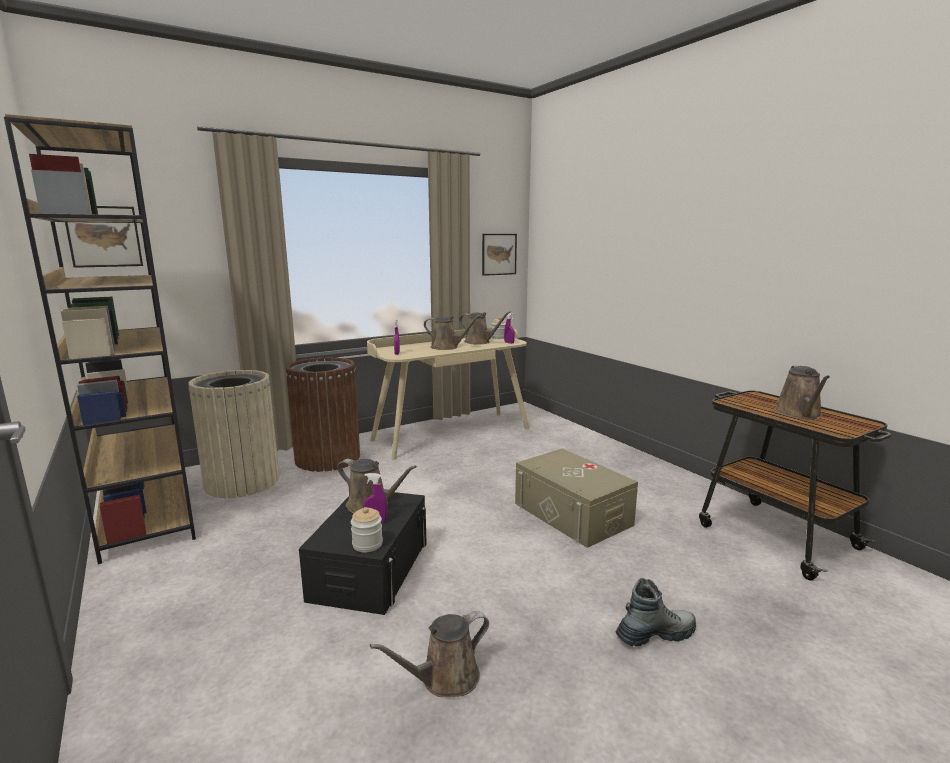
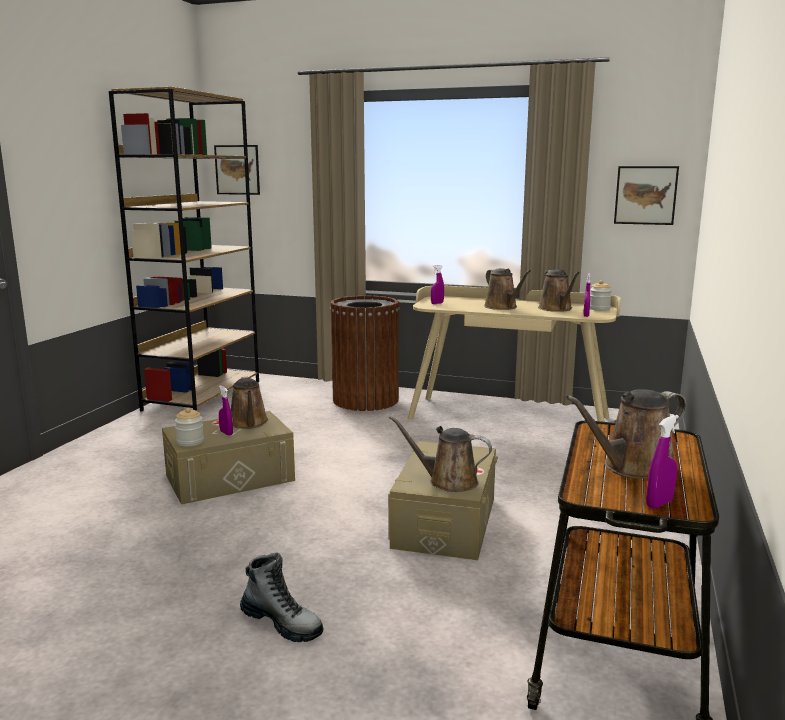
camera: 50 degrees right, 0 degrees up
beige trash can [188,370,280,498] -> none
black storage box [299,492,427,615] -> beige storage box [162,411,295,505]
brown watering can [370,611,489,697] -> brown watering can moved to [389,416,492,492]
none -> purple spray bottle [646,415,679,508]

